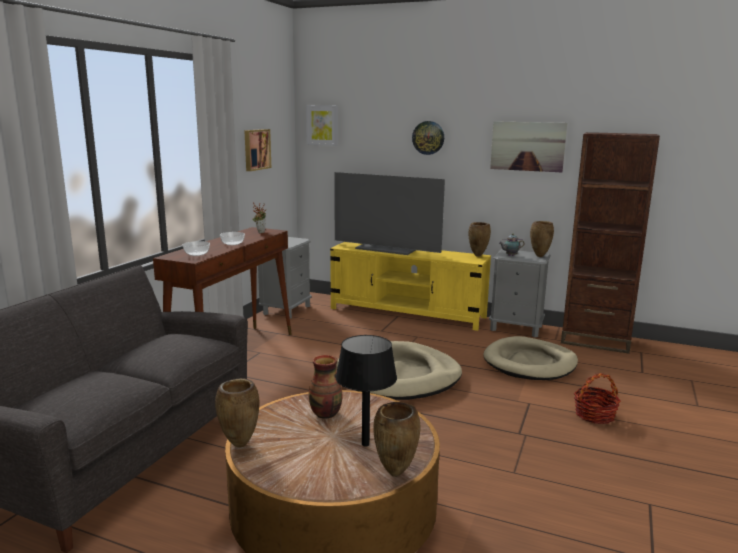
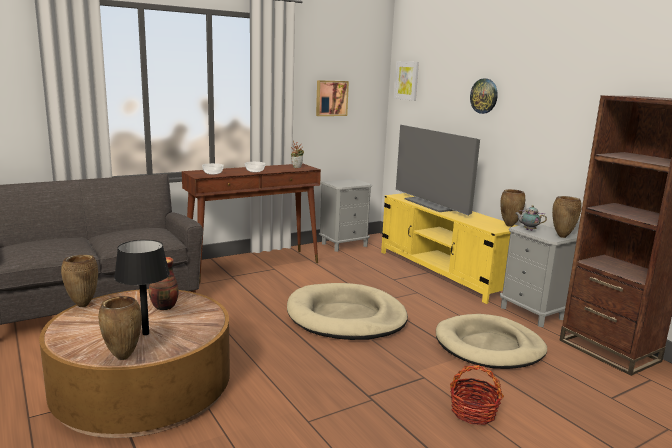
camera: 35 degrees right, 0 degrees up
picture [490,121,567,172] -> none

